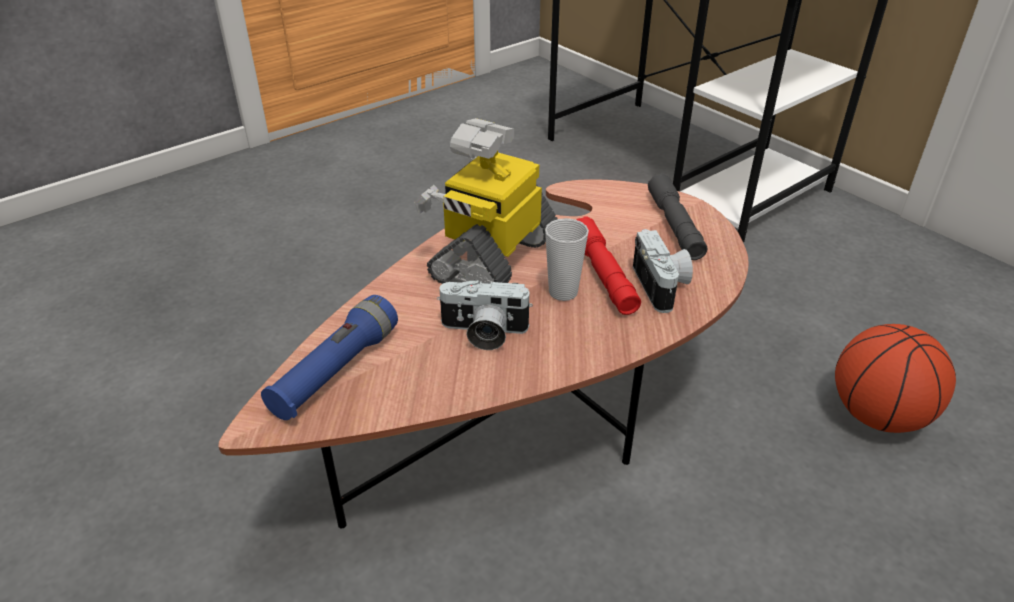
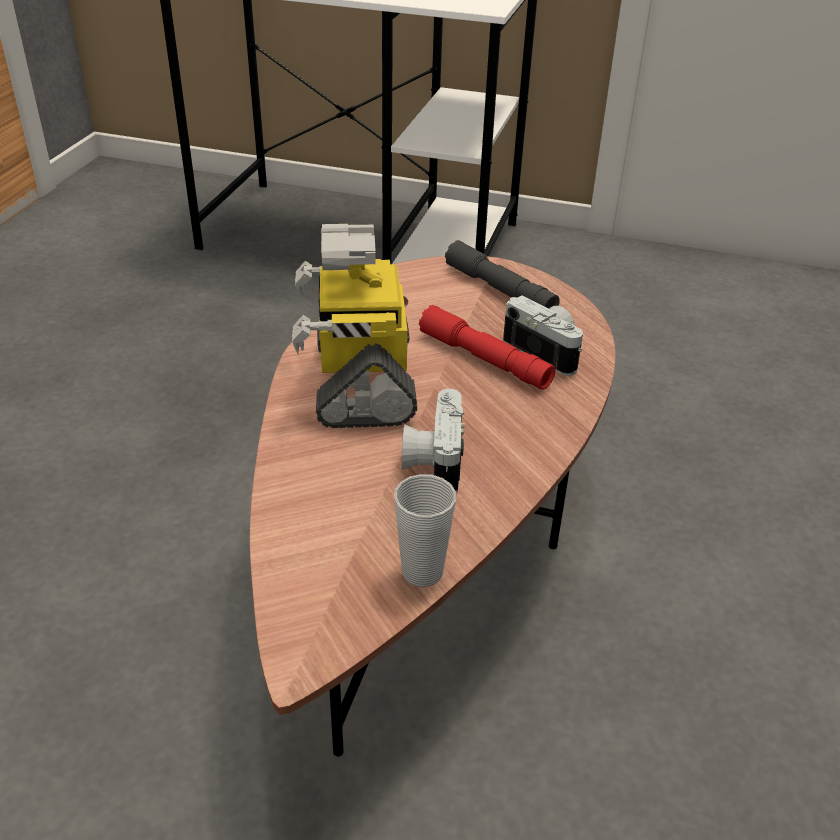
camera: 35 degrees left, 0 degrees up
blue flashlight [261,295,398,420] -> none
camera [437,280,533,350] -> camera turned 120 degrees clockwise [402,389,465,493]
cup [545,218,589,301] -> cup moved to [394,474,456,587]
basketball [835,324,956,433] -> none

